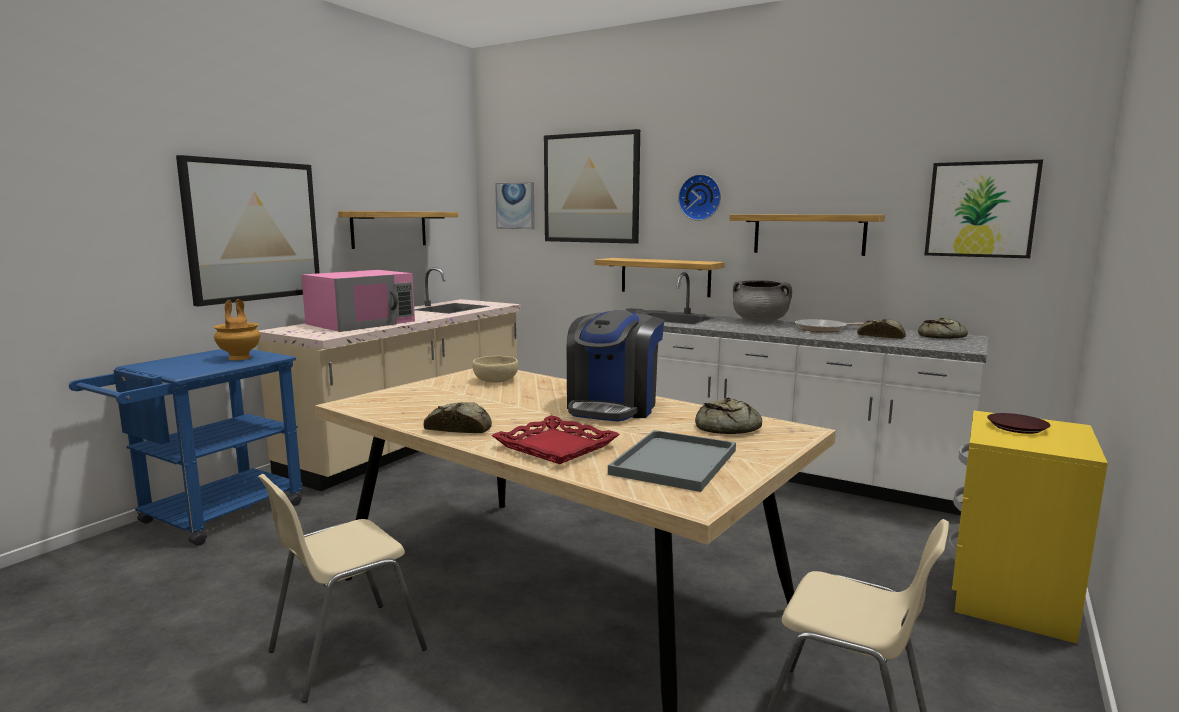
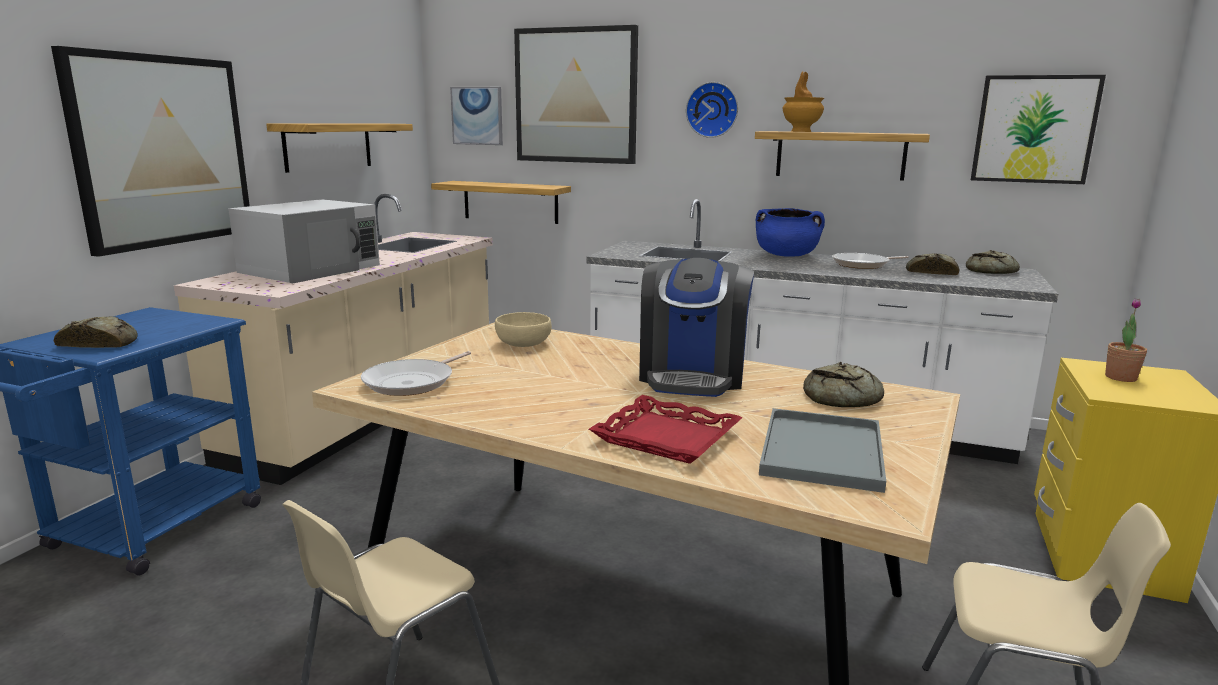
camera: 10 degrees left, 5 degrees up
brown vase [214,299,261,360] -> brown vase moved to [783,71,824,132]
pink microwave [301,270,415,332] -> white microwave [228,199,380,283]
bread [423,402,492,433] -> bread moved to [54,316,138,348]
shelf [594,258,725,297] -> shelf moved to [431,181,571,224]
grey cooking pot [733,280,792,322] -> blue cooking pot [756,208,825,257]
brown plate [987,413,1051,434] -> potted plant [1105,299,1147,382]
none -> frying pan [361,351,471,396]

